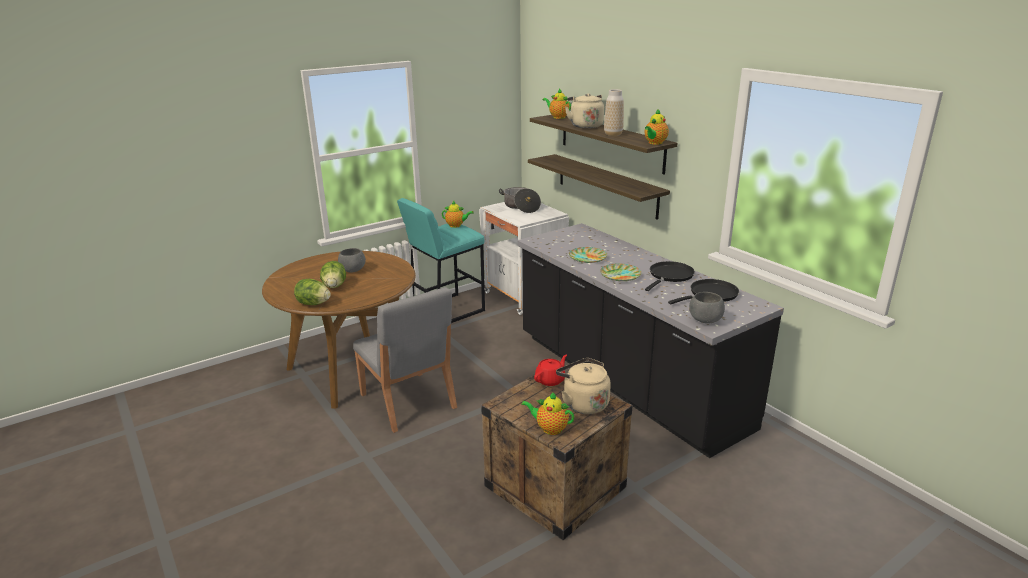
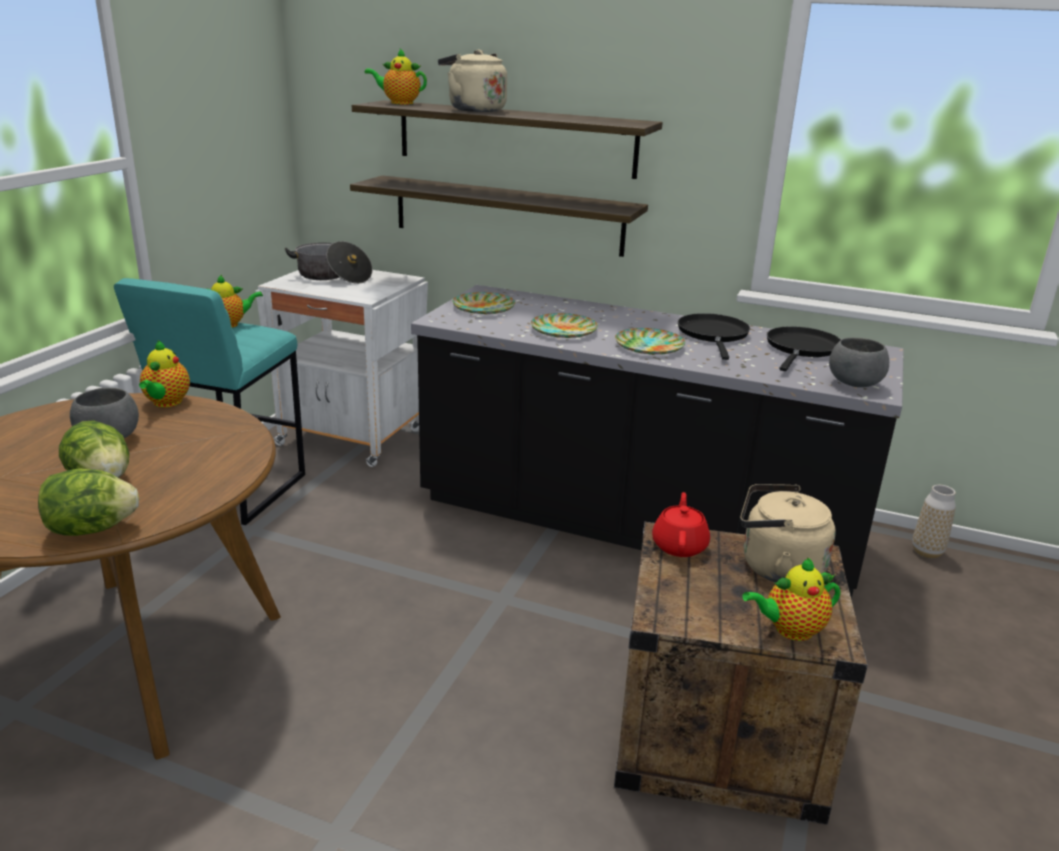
camera: 35 degrees left, 0 degrees up
grey chair [353,287,457,433] -> none
vase [604,89,624,136] -> vase moved to [912,485,956,558]
teapot [645,109,669,145] -> teapot moved to [139,340,190,407]
none -> plate [452,292,515,314]

